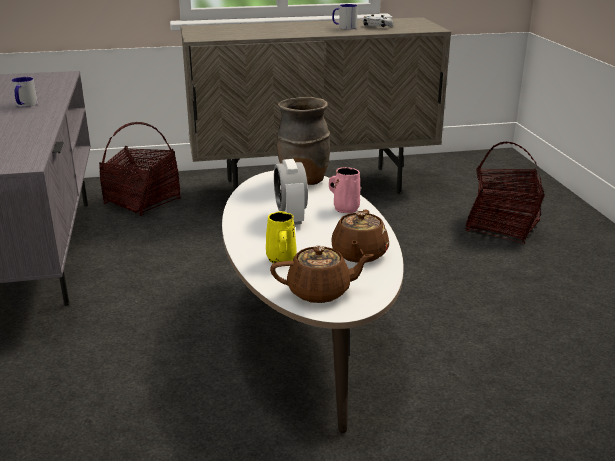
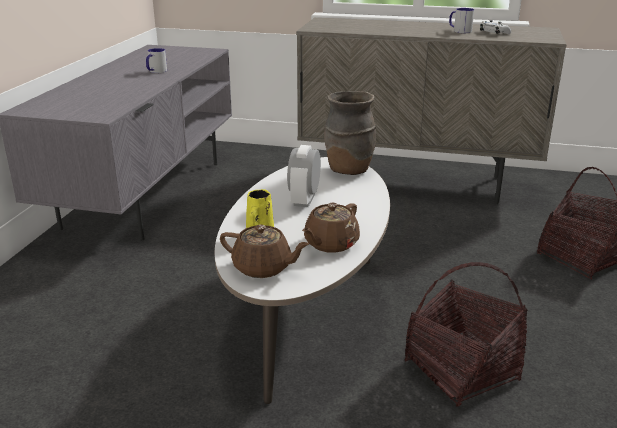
camera: 25 degrees right, 0 degrees up
basket [99,122,181,216] -> basket moved to [404,262,528,407]
pink mug [329,167,361,213] -> none

